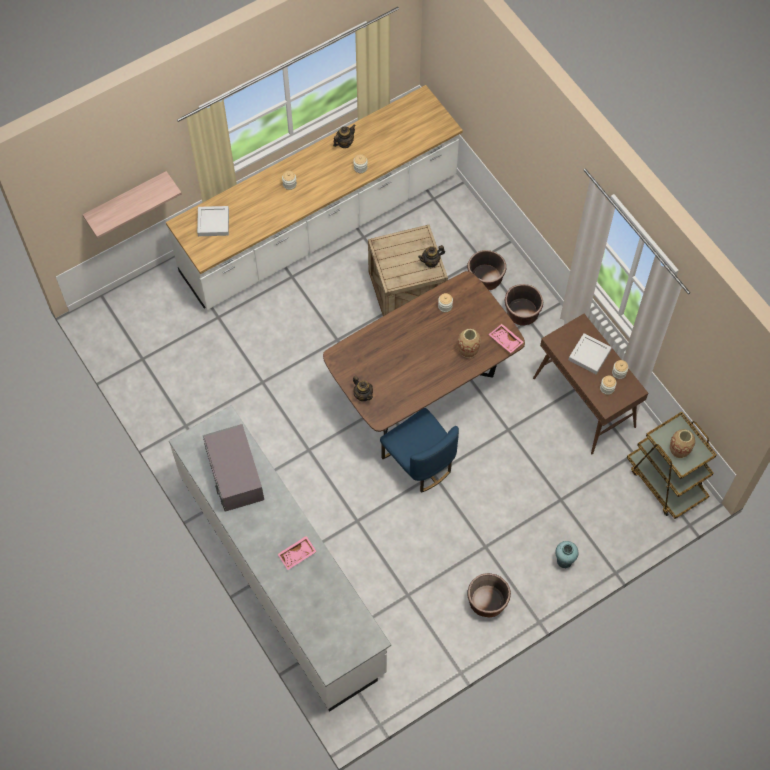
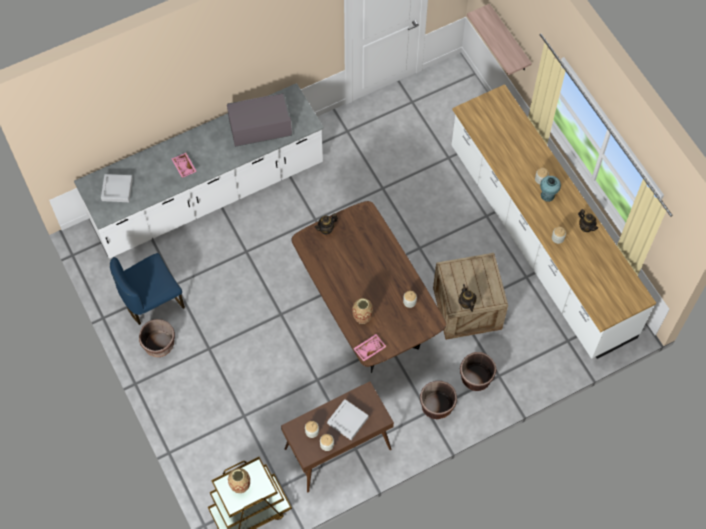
camera: 95 degrees right, 0 degrees up
grey tray [197,206,229,236] -> grey tray moved to [101,174,133,202]
blue chair [380,408,459,493] -> blue chair moved to [110,253,185,325]
turquoise vase [555,541,578,568] -> turquoise vase moved to [540,176,561,202]

